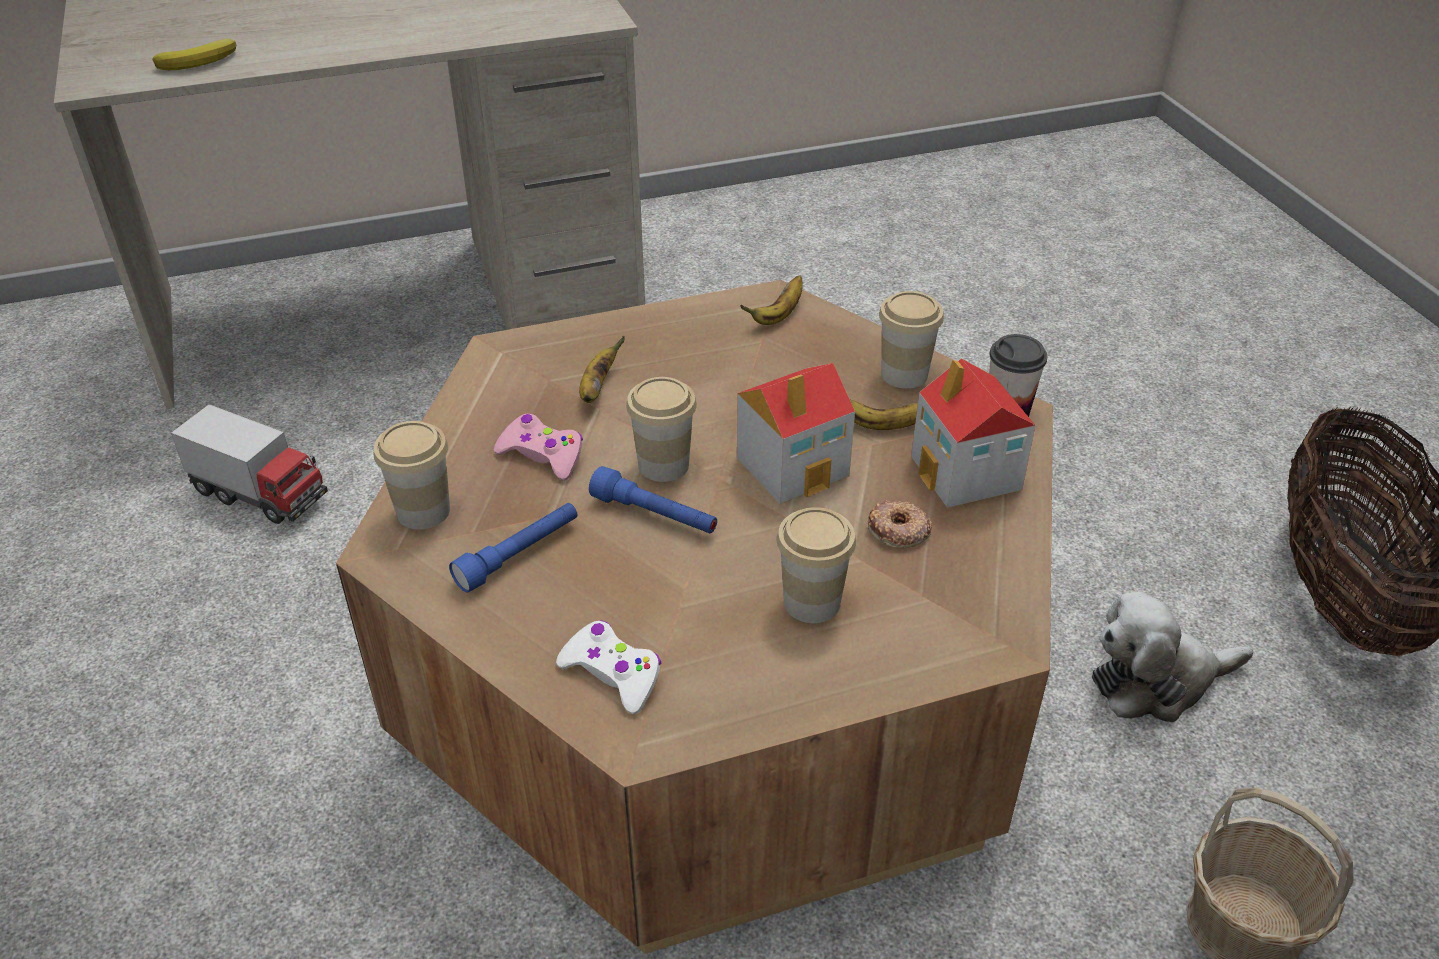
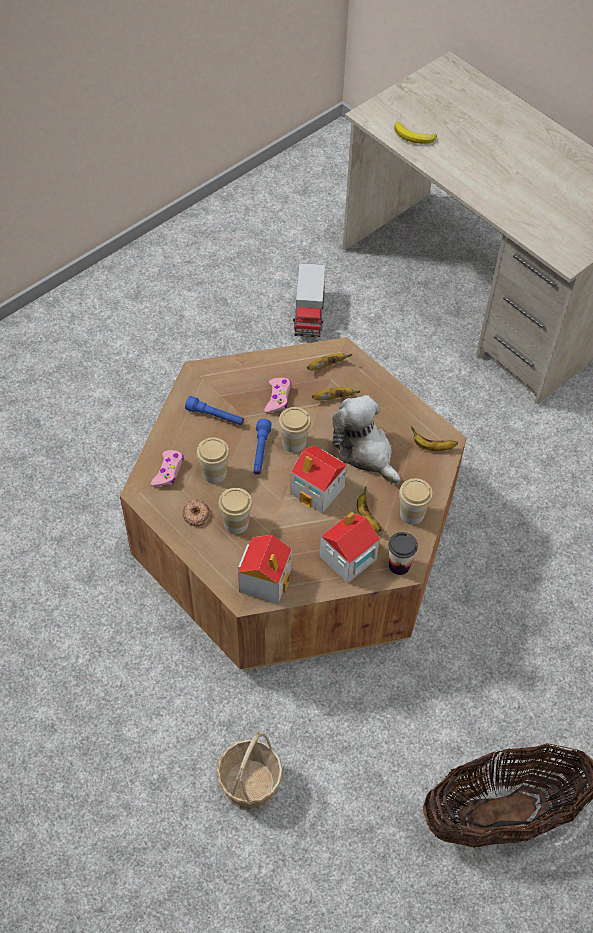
camera: 65 degrees right, 15 degrees up
cup [374,421,450,530] -> cup moved to [196,437,230,483]
white game controller [556,620,662,714] -> pink game controller [151,450,184,487]
donut [868,500,932,548] -> donut moved to [182,499,209,527]
plush toy [1092,591,1253,722] -> plush toy moved to [332,395,400,484]
none -> toy house [238,535,292,604]
none -> banana [307,353,352,370]

